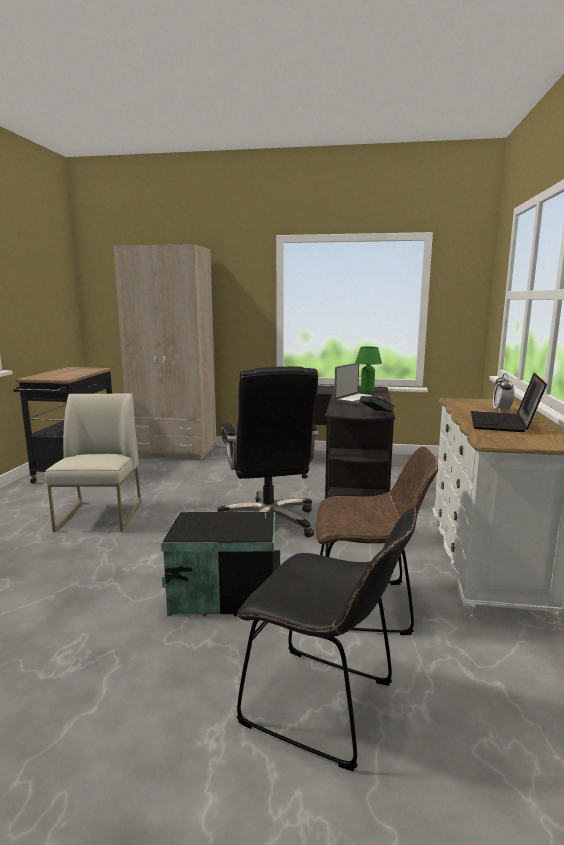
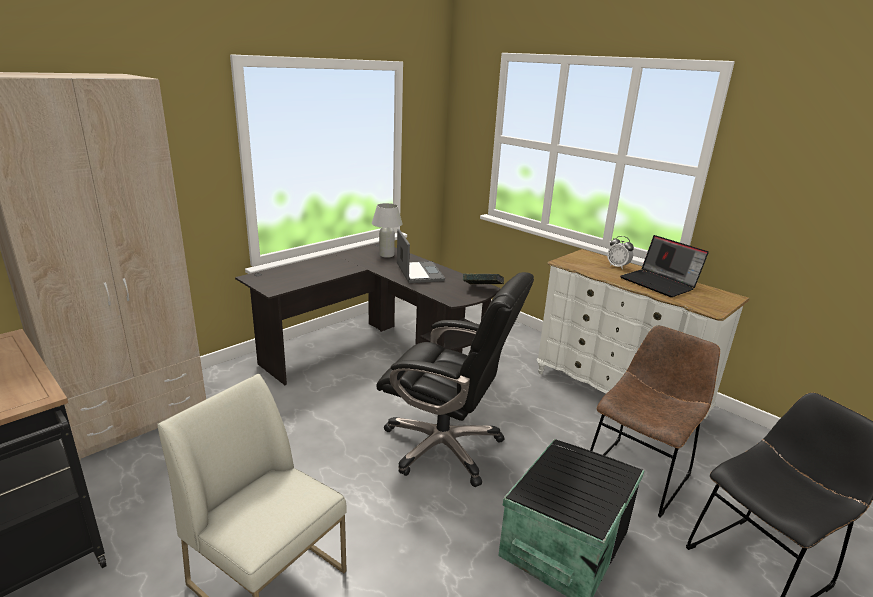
camera: 55 degrees left, 10 degrees up
green table lamp [355,347,382,393] -> white table lamp [372,203,403,258]

